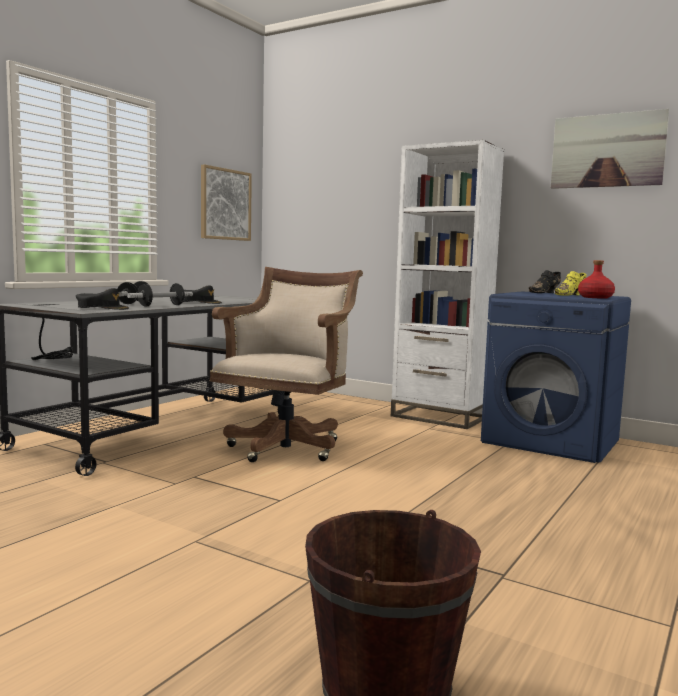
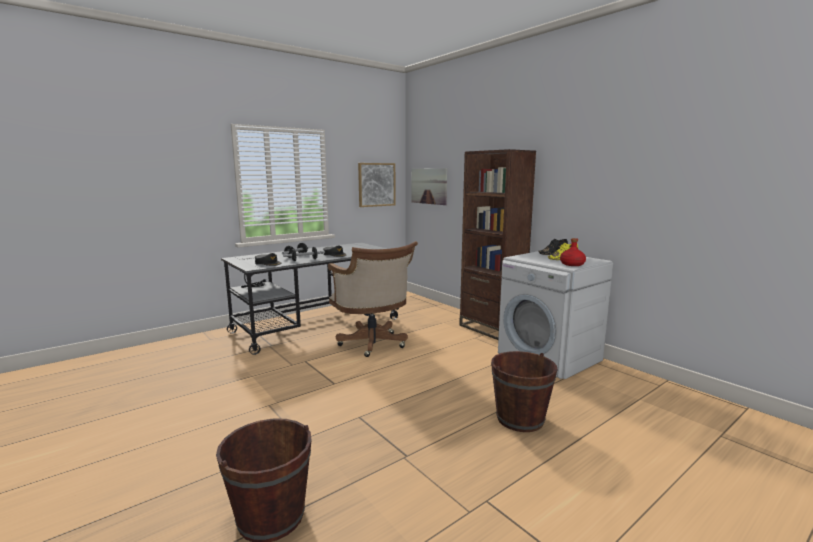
camera: 20 degrees right, 5 degrees up
office chair [210,267,363,462] -> office chair turned 105 degrees clockwise [328,241,418,357]
white bookcase [391,140,504,429] -> brown bookcase [459,149,536,340]
blue washing machine [481,292,631,463] -> white washing machine [498,251,613,379]
picture [551,109,669,189] -> picture moved to [412,168,447,205]
none -> brown bucket [491,351,558,432]

